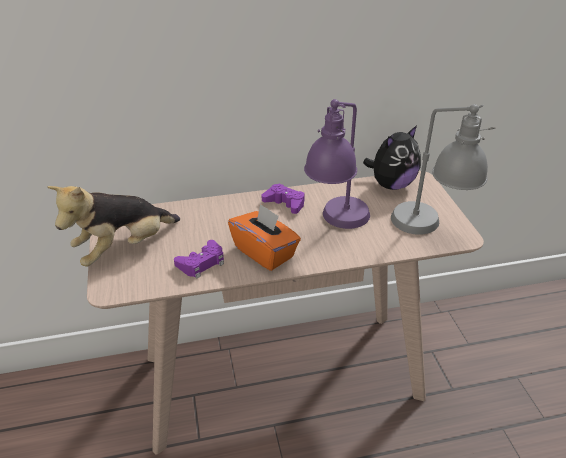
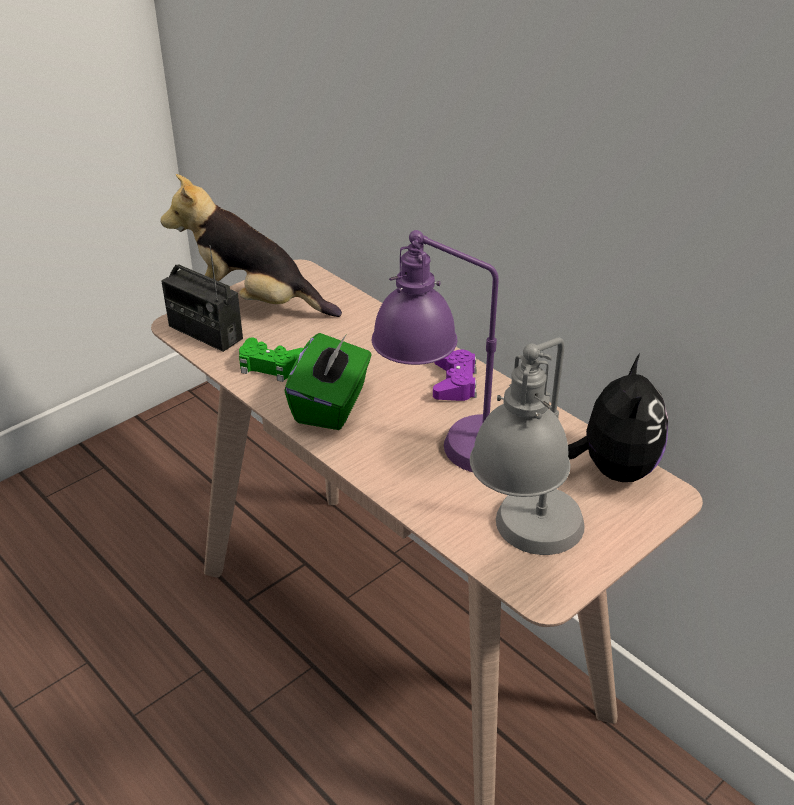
camera: 60 degrees right, 0 degrees up
purple game controller [174,240,224,279] -> green game controller [239,338,303,382]
orange tissue box [228,203,301,271] -> green tissue box [284,333,371,430]
plush toy [363,126,421,190] -> plush toy turned 105 degrees counterclockwise [568,354,668,482]
none -> radio [161,245,243,352]

